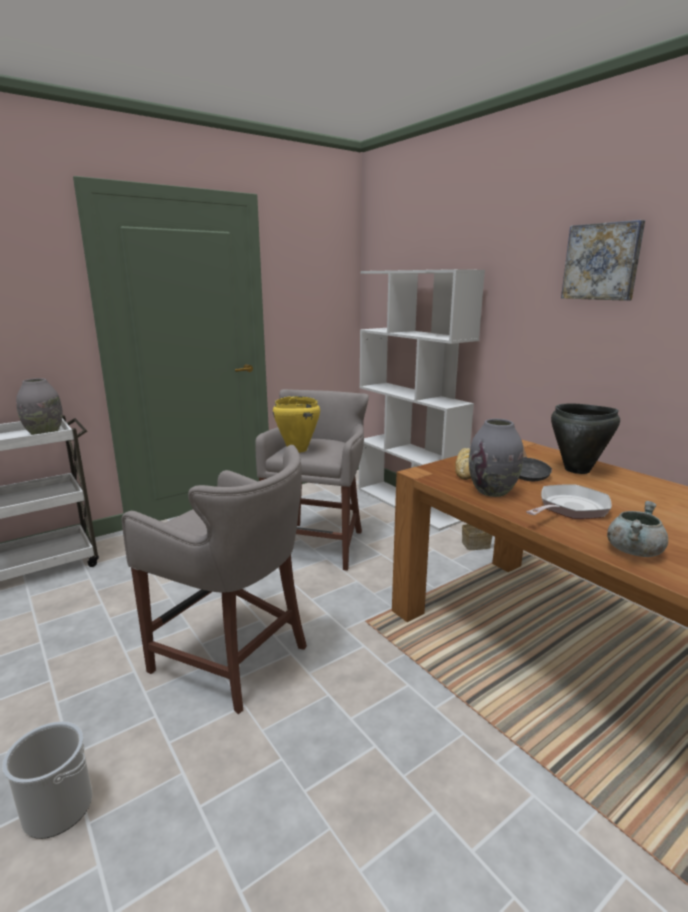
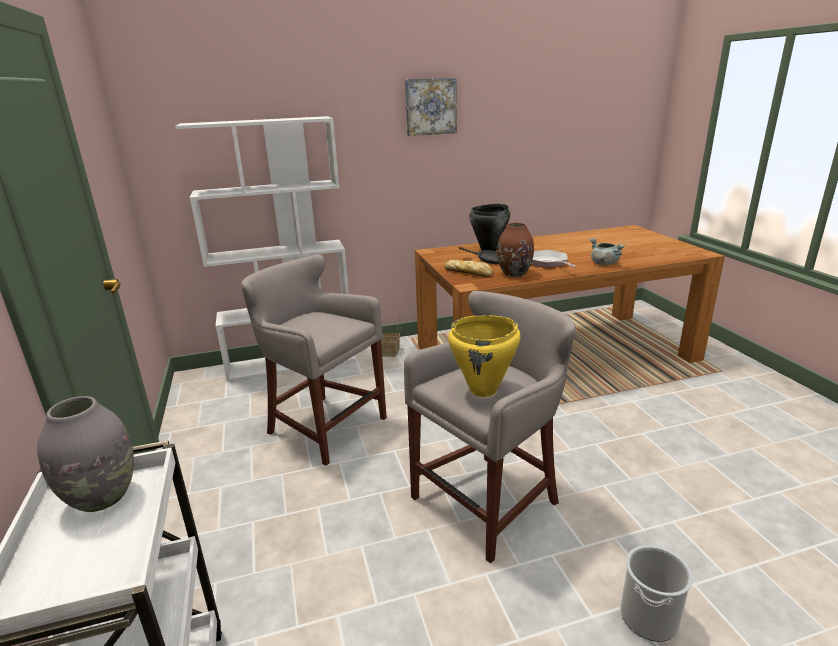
camera: 70 degrees left, 5 degrees up
yellow cooking pot [273,396,320,453] -> yellow cooking pot moved to [448,315,521,397]
grey vase [469,419,523,497] -> brown vase [497,223,534,277]

